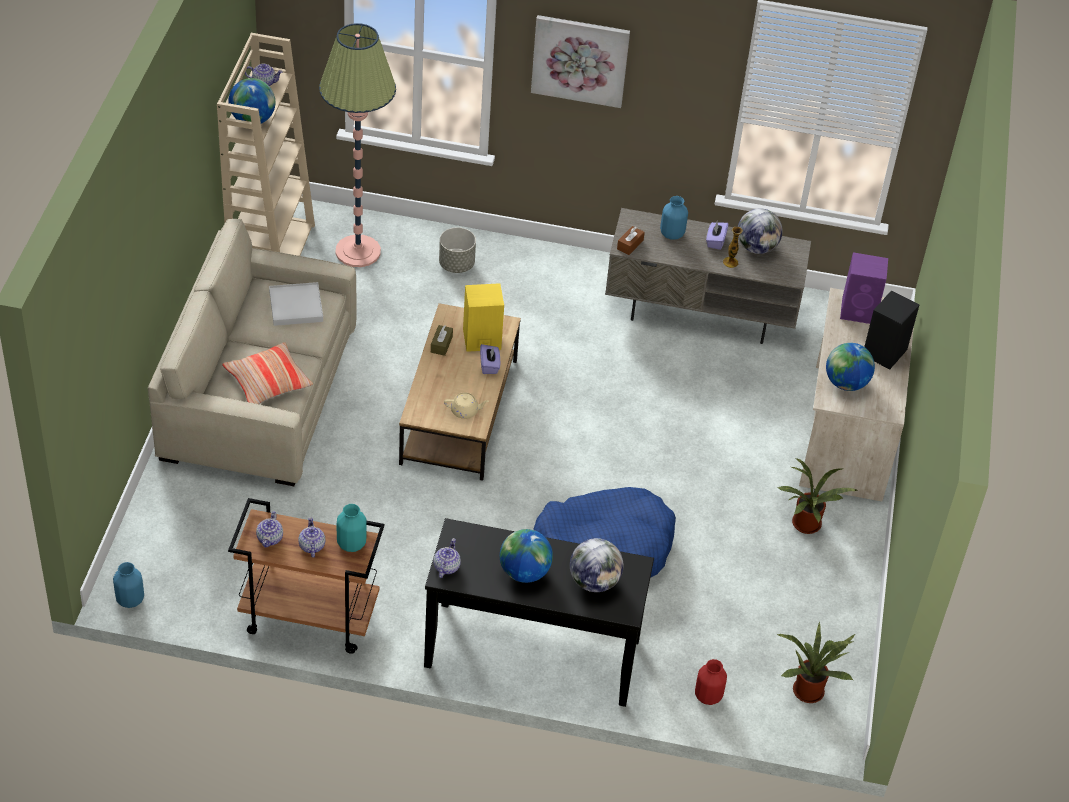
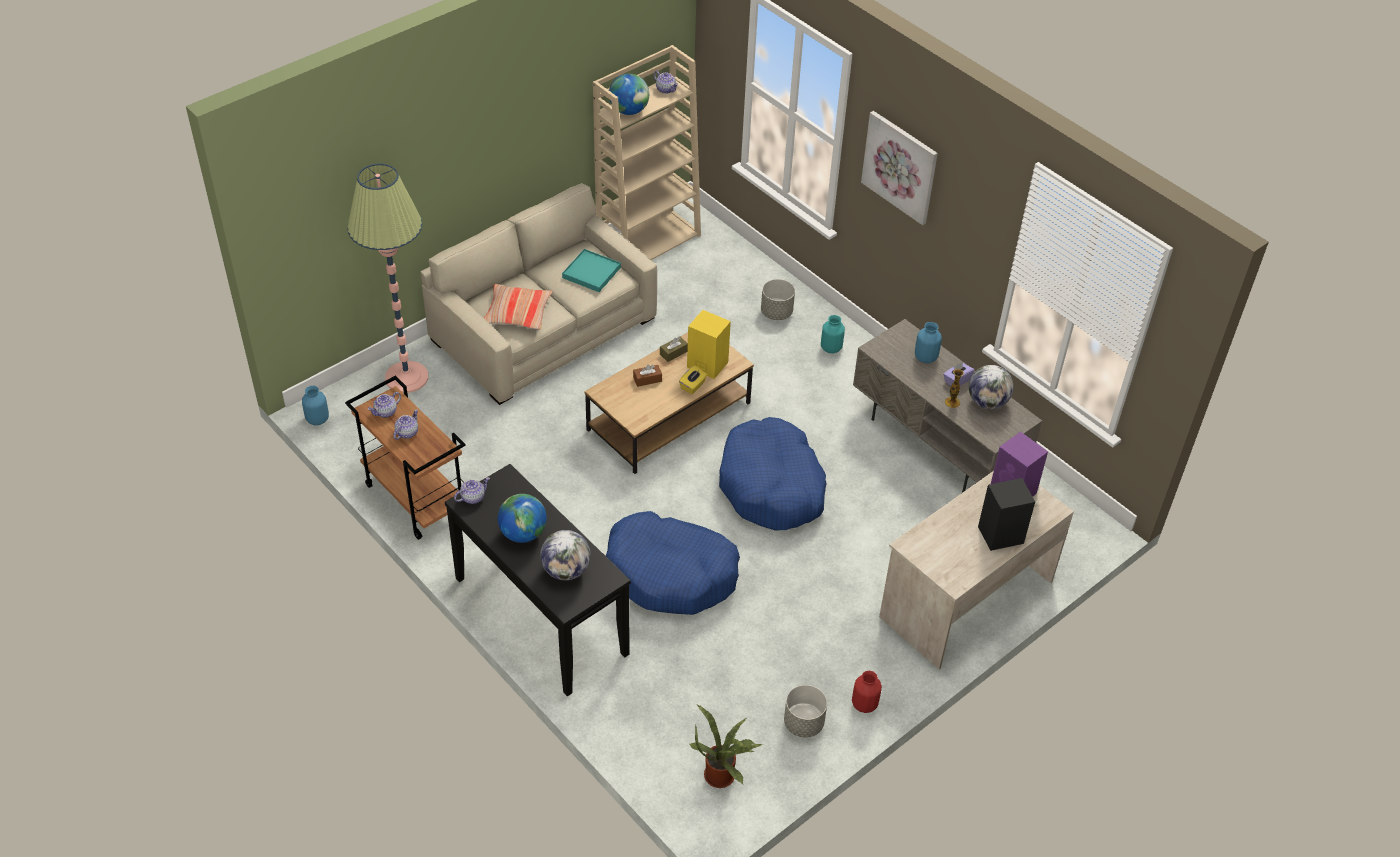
camera: 40 degrees right, 0 degrees up
white tray [269,282,323,326] -> turquoise tray [562,249,621,292]
floor lamp [319,23,396,267] -> floor lamp moved to [347,164,428,393]
turquoise vase [337,504,367,552] -> turquoise vase moved to [821,315,845,353]
beige teapot [444,392,489,419] -> none
purple tissue box [480,344,500,374] -> yellow tissue box [679,365,707,394]
brown tissue box [617,226,645,255] -> brown tissue box moved to [633,365,662,387]
red vase [695,659,727,705] -> red vase moved to [852,671,882,713]
potted plant [777,458,859,534] -> none
globe [826,343,875,391] -> none
none -> blue dog bed [719,417,827,531]
none -> grey planter [784,685,827,738]

